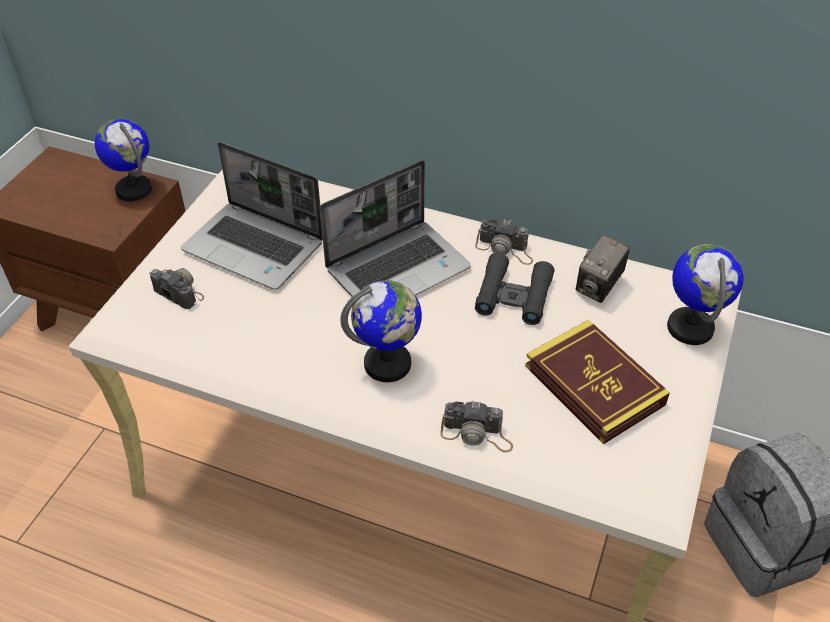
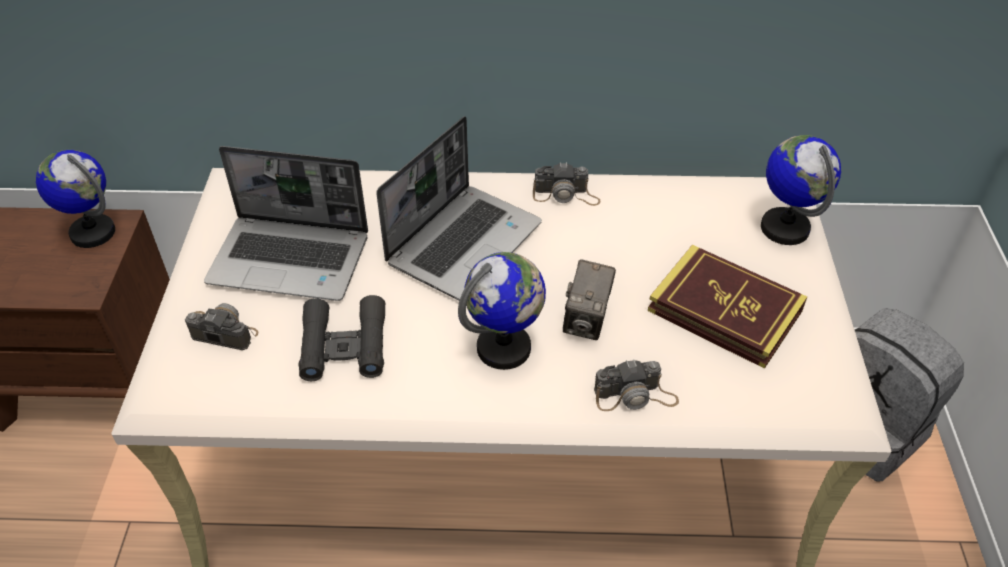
camera: 20 degrees left, 0 degrees up
black binoculars [475,253,555,325] -> black binoculars moved to [299,295,386,381]
camera [576,234,630,303] -> camera moved to [563,259,616,340]

